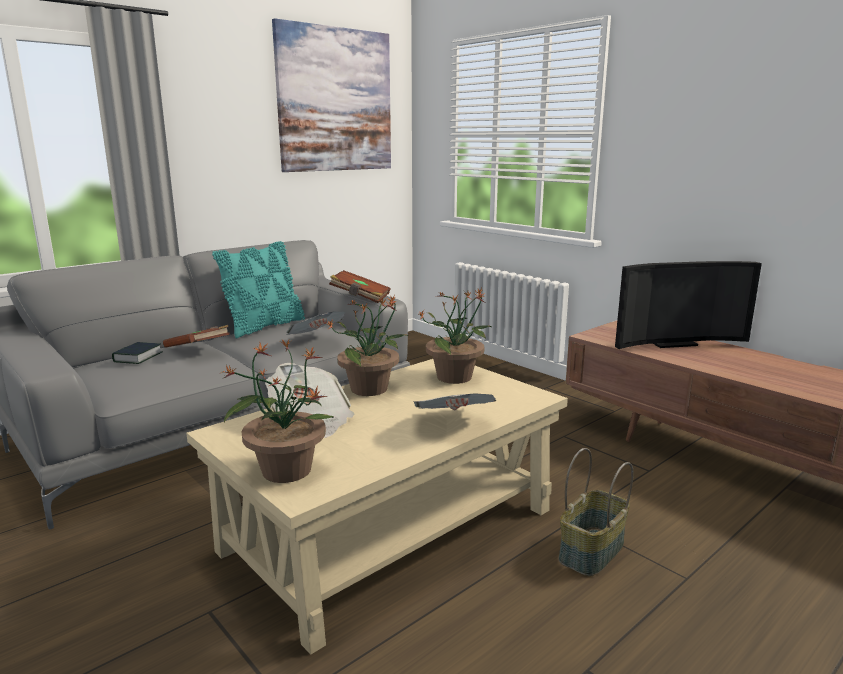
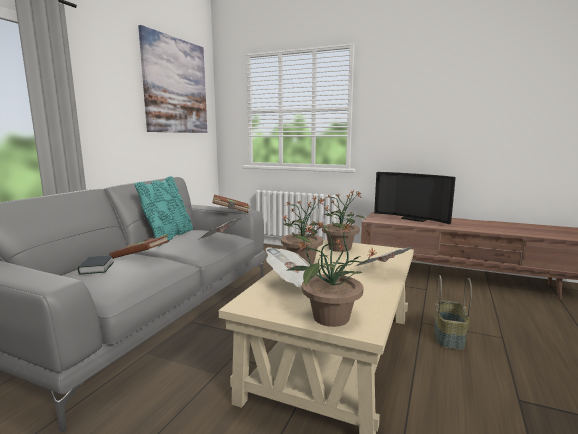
camera: 25 degrees left, 5 degrees down
television [615,261,762,349] -> television turned 75 degrees clockwise [374,172,456,224]

